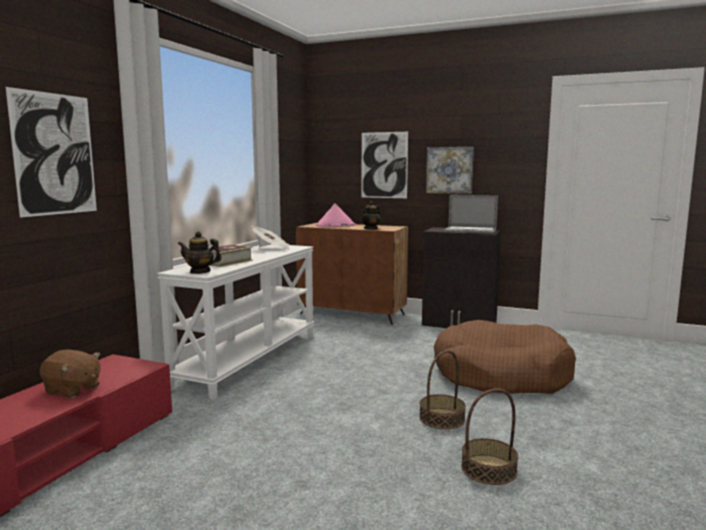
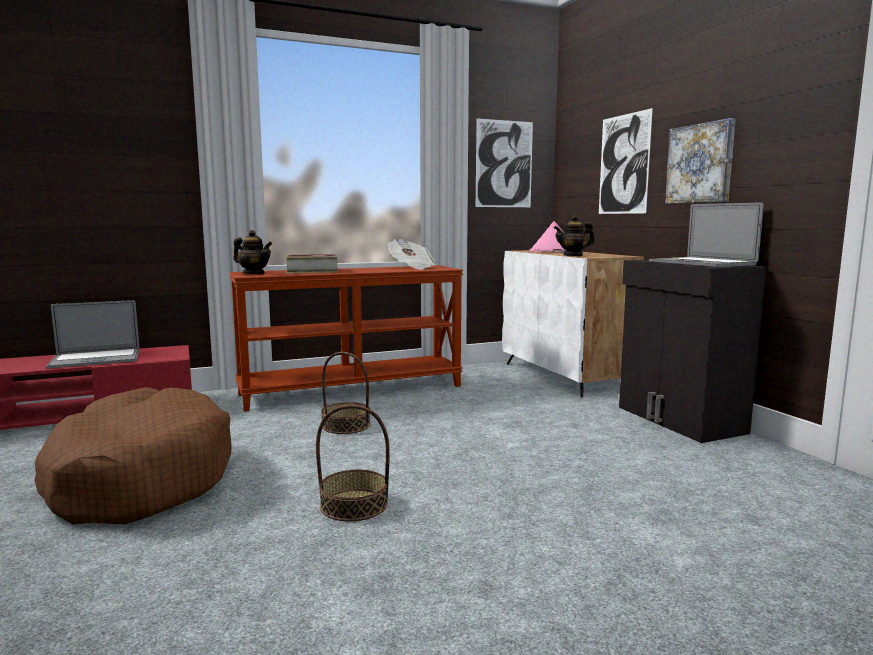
camera: 45 degrees right, 0 degrees up
picture [6,87,97,218] -> picture moved to [476,118,533,207]
brown plush toy [40,350,101,398] -> laptop [46,300,140,369]
white console table [157,244,315,400] -> brown console table [229,265,463,412]
teapot [178,231,222,274] -> teapot turned 150 degrees clockwise [233,230,272,274]
brown cabinet [296,223,408,325] -> white cabinet [502,250,644,397]
brown dog bed [434,320,576,394] -> brown dog bed moved to [34,387,232,525]
basket [461,388,518,485] -> basket moved to [321,352,371,434]

